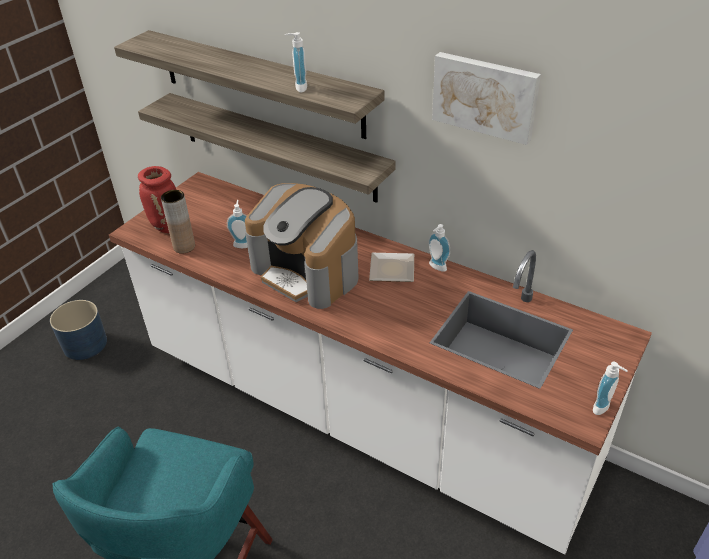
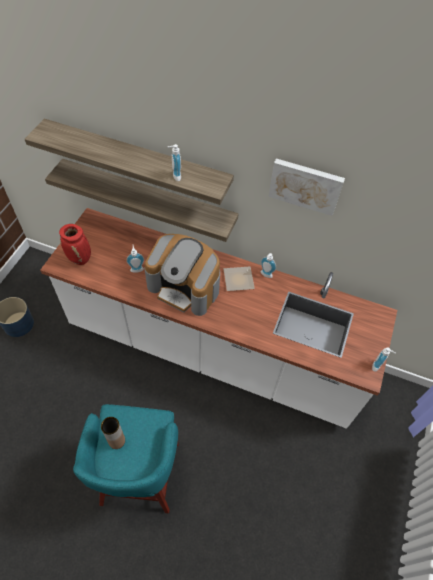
camera: 15 degrees left, 15 degrees up
brown vase [161,190,195,254] -> brown vase moved to [101,417,125,449]

